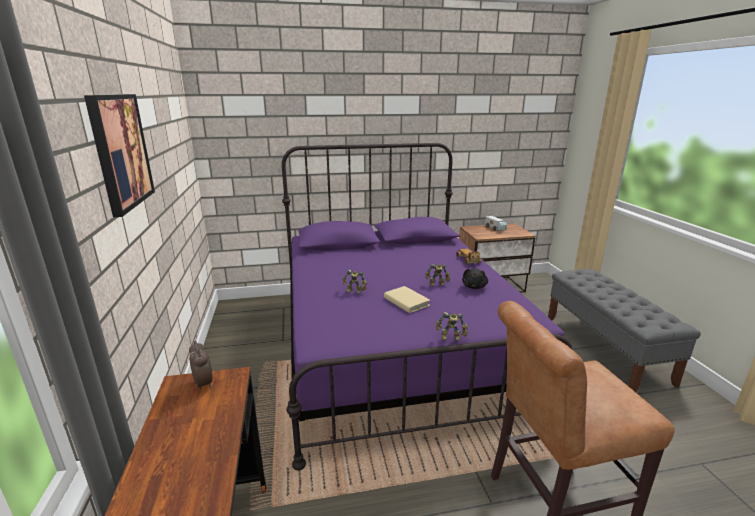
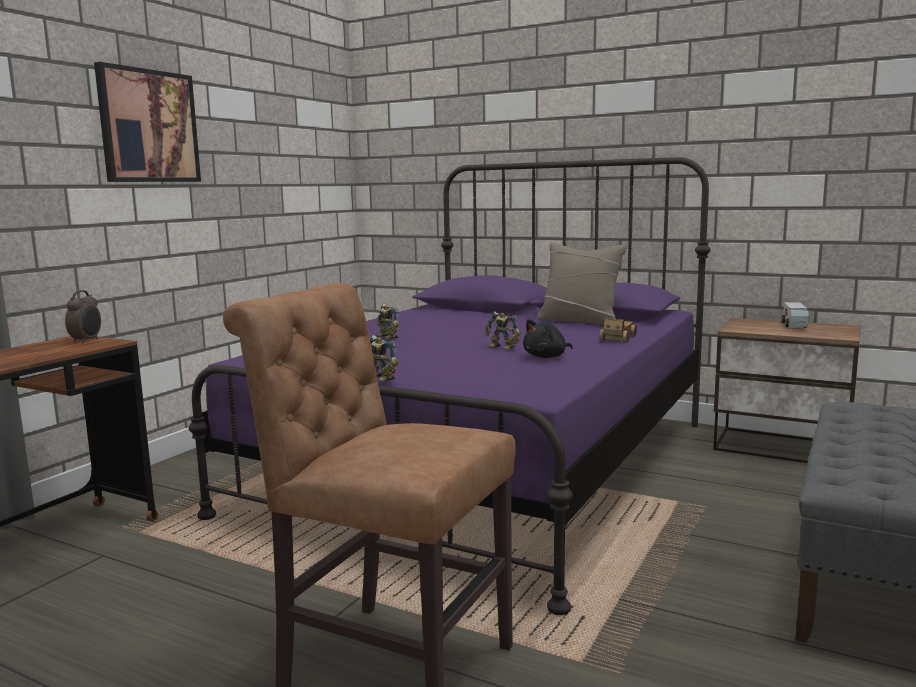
camera: 40 degrees right, 10 degrees down
beige book [384,286,430,313] -> none
none -> beige pillow [537,243,627,325]

